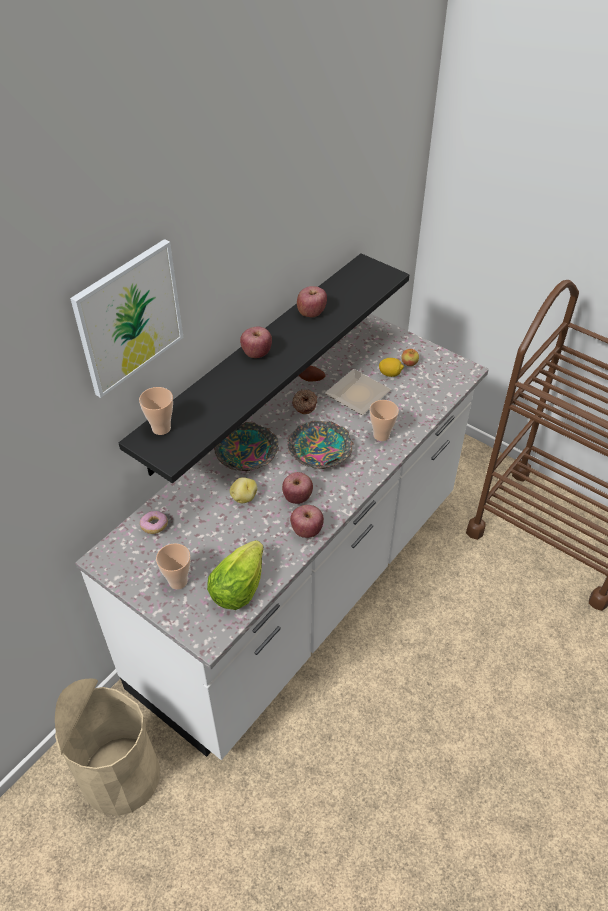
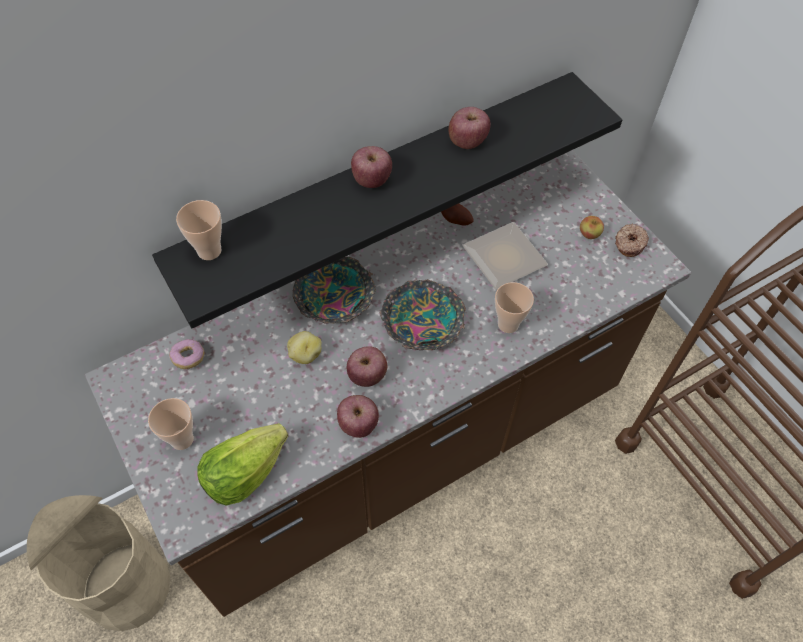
camera: 20 degrees right, 10 degrees up
picture [70,239,184,398] -> none
white counter [75,314,489,760] -> brown counter [85,150,691,617]
donut [292,390,317,414] -> donut moved to [615,223,649,257]
lemon [379,358,404,377] -> none

